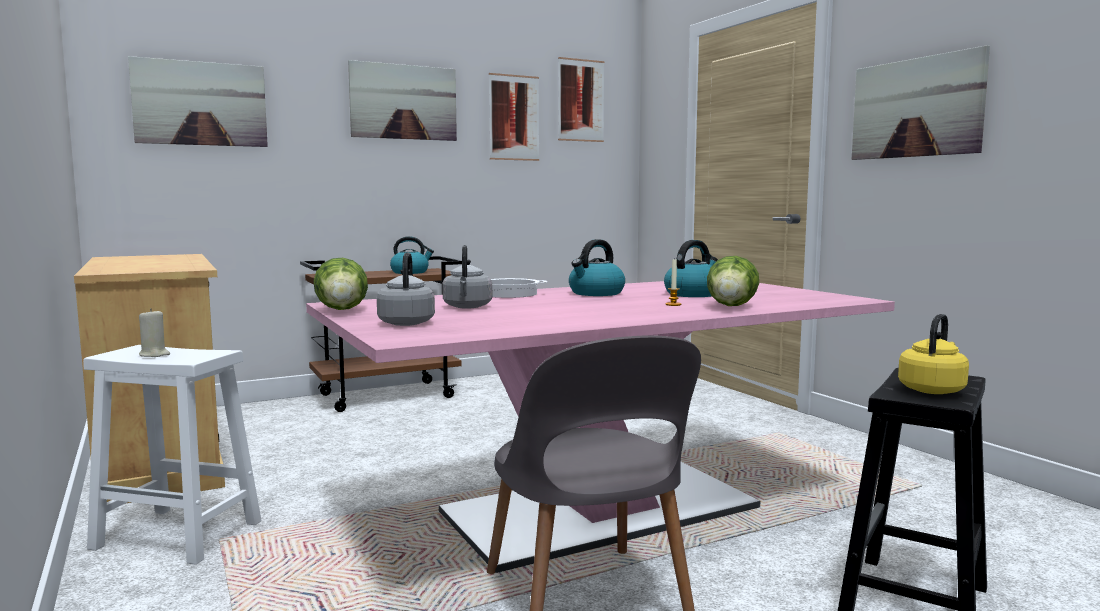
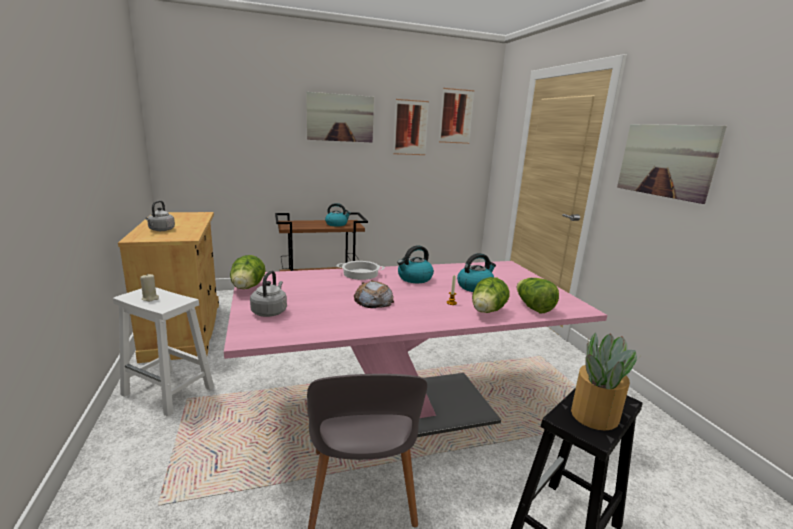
camera: 10 degrees right, 10 degrees up
picture [128,56,268,147] -> none
grey kettle [442,245,492,308] -> grey kettle moved to [145,200,175,231]
yellow kettle [898,314,969,394] -> potted plant [571,333,638,431]
none -> bread [354,280,394,308]
none -> lettuce [517,278,559,313]

